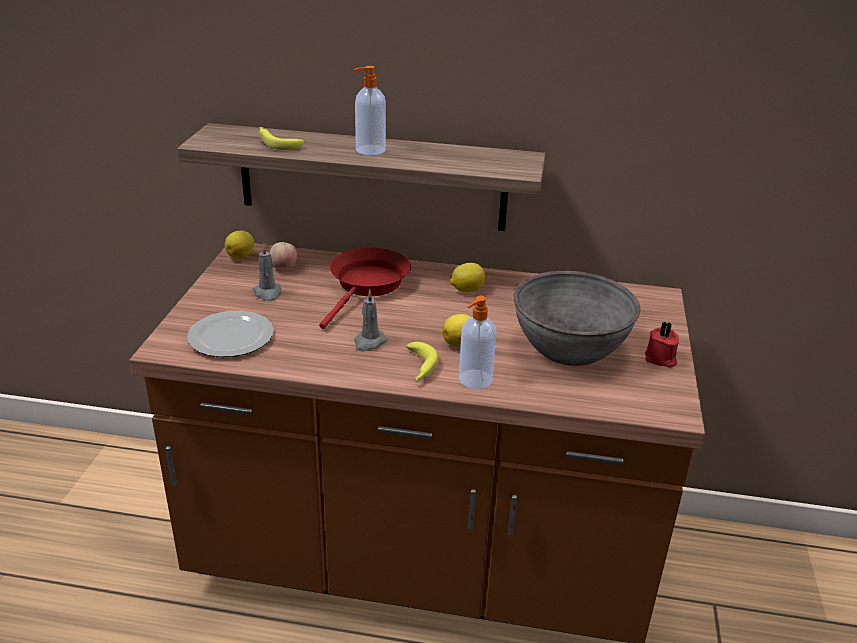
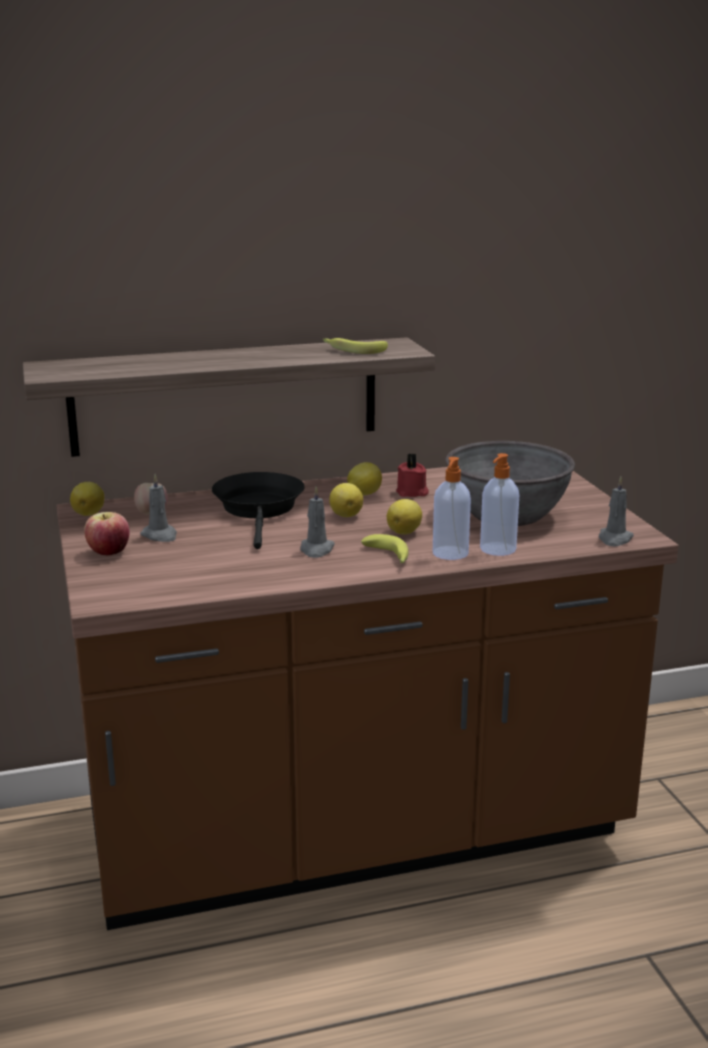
camera: 25 degrees left, 10 degrees down
plate [187,311,274,357] -> none
banana [259,127,304,150] -> banana moved to [323,338,388,354]
red frying pan [319,248,411,329] -> black frying pan [212,472,305,549]
soap dispenser [353,66,386,155] -> soap dispenser moved to [480,453,519,556]
red candle [645,322,679,368] -> red candle moved to [396,454,429,497]
none -> apple [84,512,129,555]
none -> lemon [329,483,363,517]
none -> grey candle [599,477,634,547]

